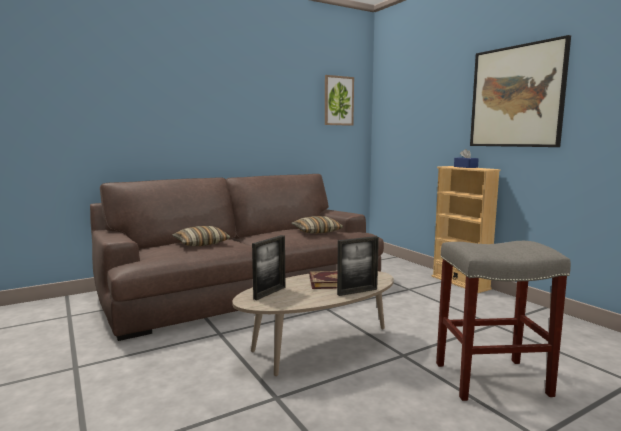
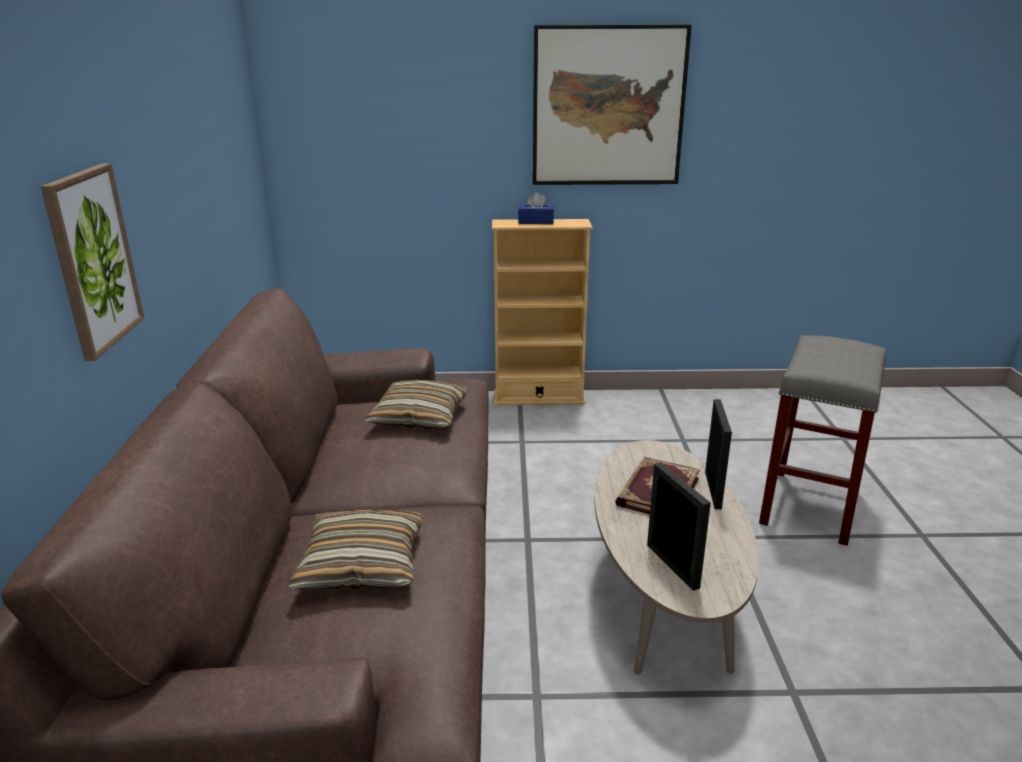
camera: 60 degrees left, 15 degrees up
picture [325,75,354,126] -> picture moved to [41,163,144,361]

